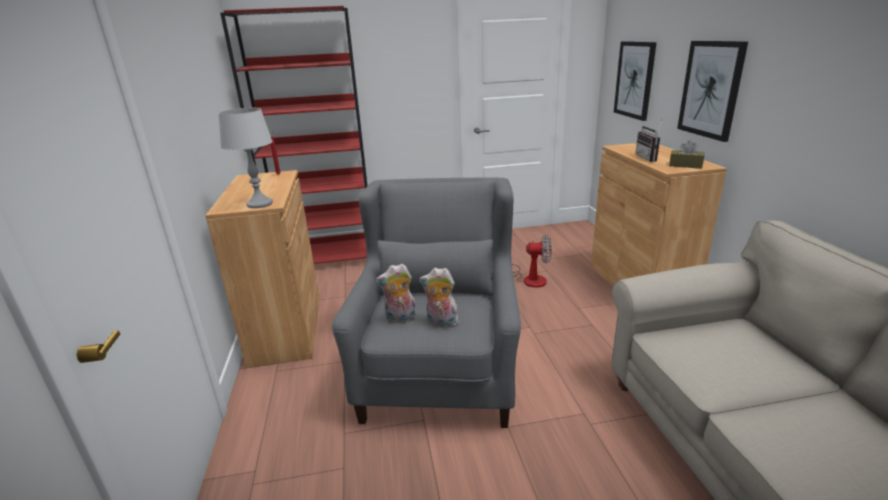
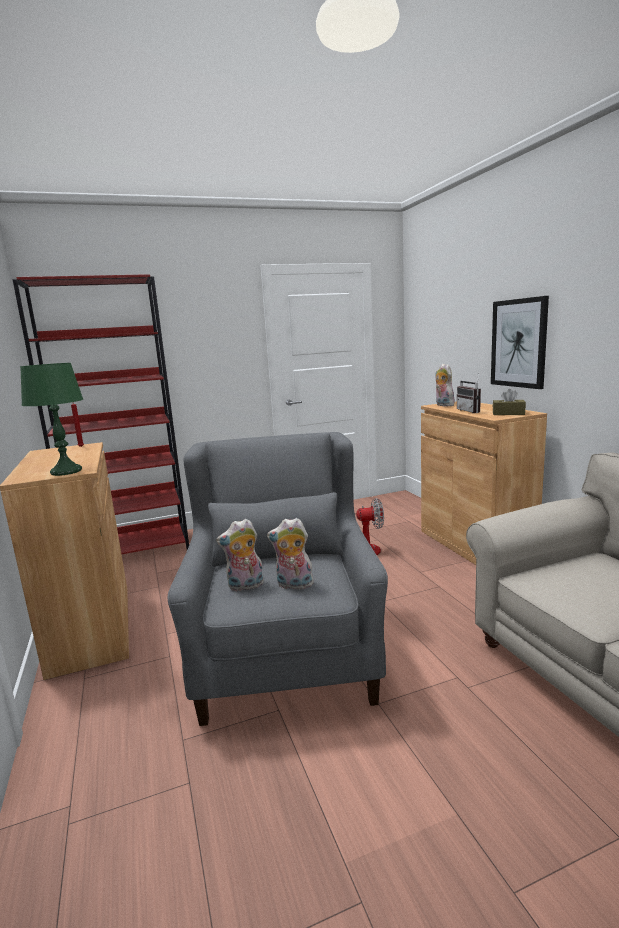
camera: 10 degrees left, 10 degrees down
grey table lamp [218,108,273,208] -> green table lamp [20,363,83,476]
picture [614,41,657,121] -> none
none -> plush toy [435,364,454,406]

